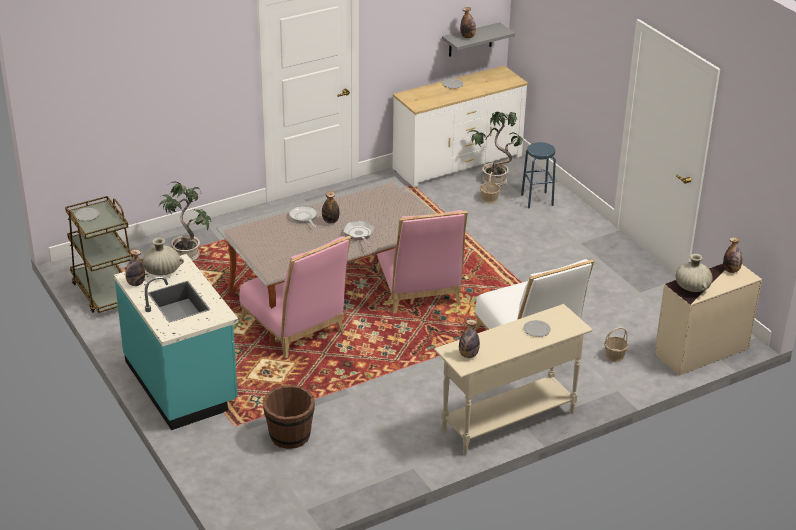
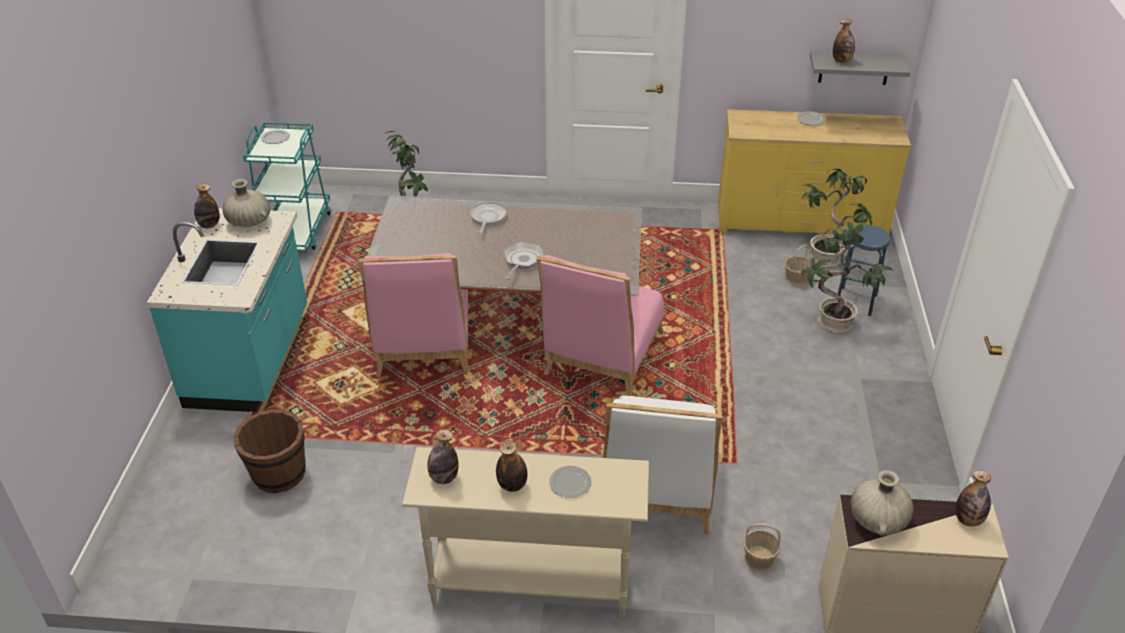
camera: 35 degrees right, 5 degrees up
brown cart [65,196,133,313] -> turquoise cart [243,122,331,251]
bottle [322,191,340,224] -> bottle moved to [496,440,528,492]
white dresser [393,66,528,187] -> yellow dresser [718,109,911,234]
none -> potted plant [801,222,894,334]

